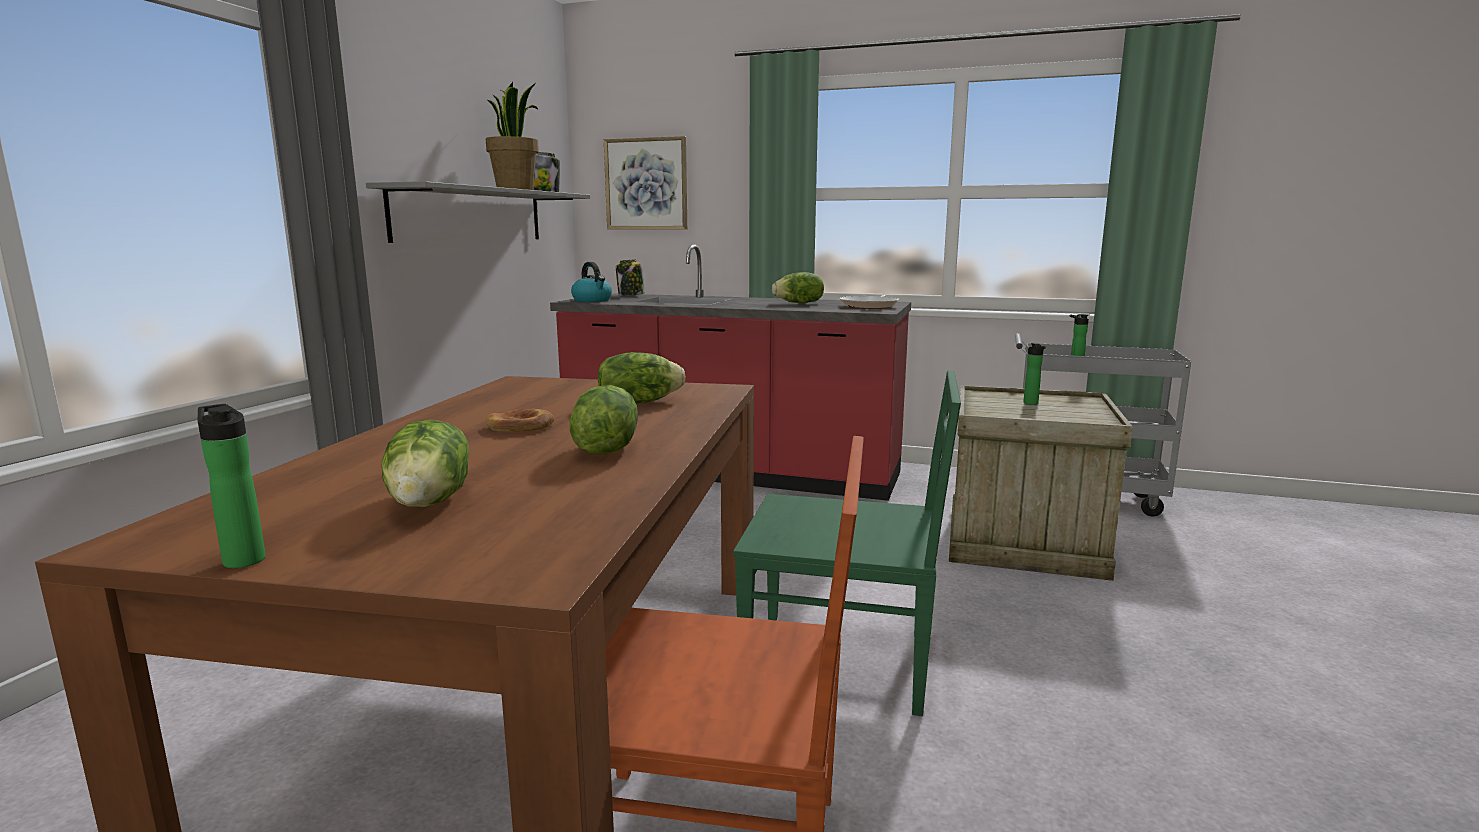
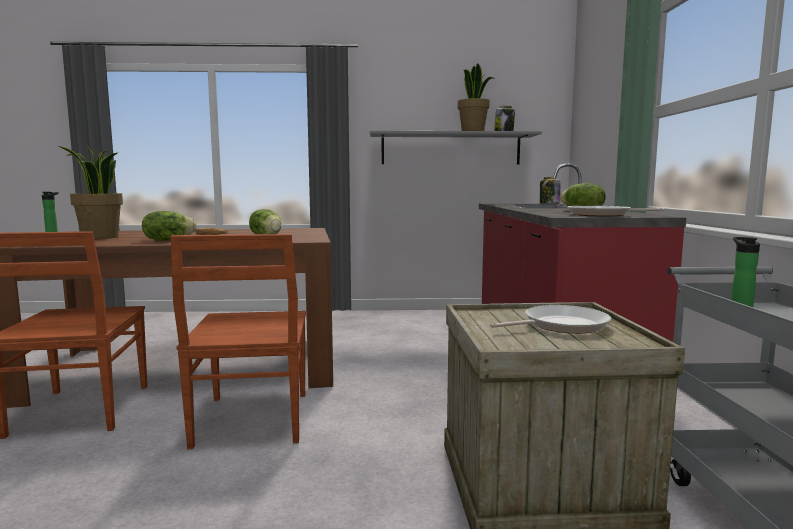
camera: 70 degrees right, 5 degrees down
lettuce [382,420,470,507] -> potted plant [59,145,123,239]
kettle [571,262,612,302] -> none
picture [604,136,687,229] -> none
green chair [733,370,961,716] -> brown chair [170,234,306,449]
bottle [1023,342,1046,405] -> frying pan [490,305,611,334]

